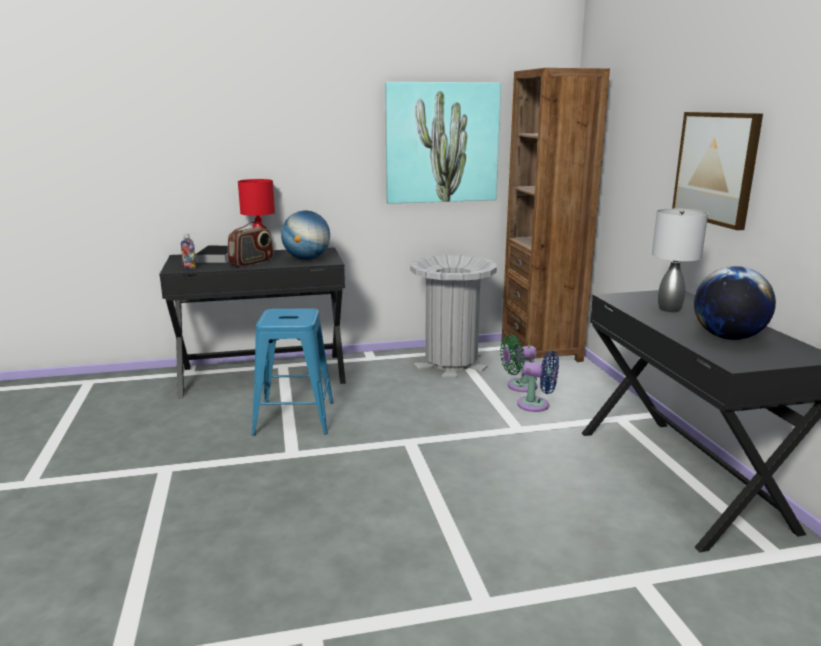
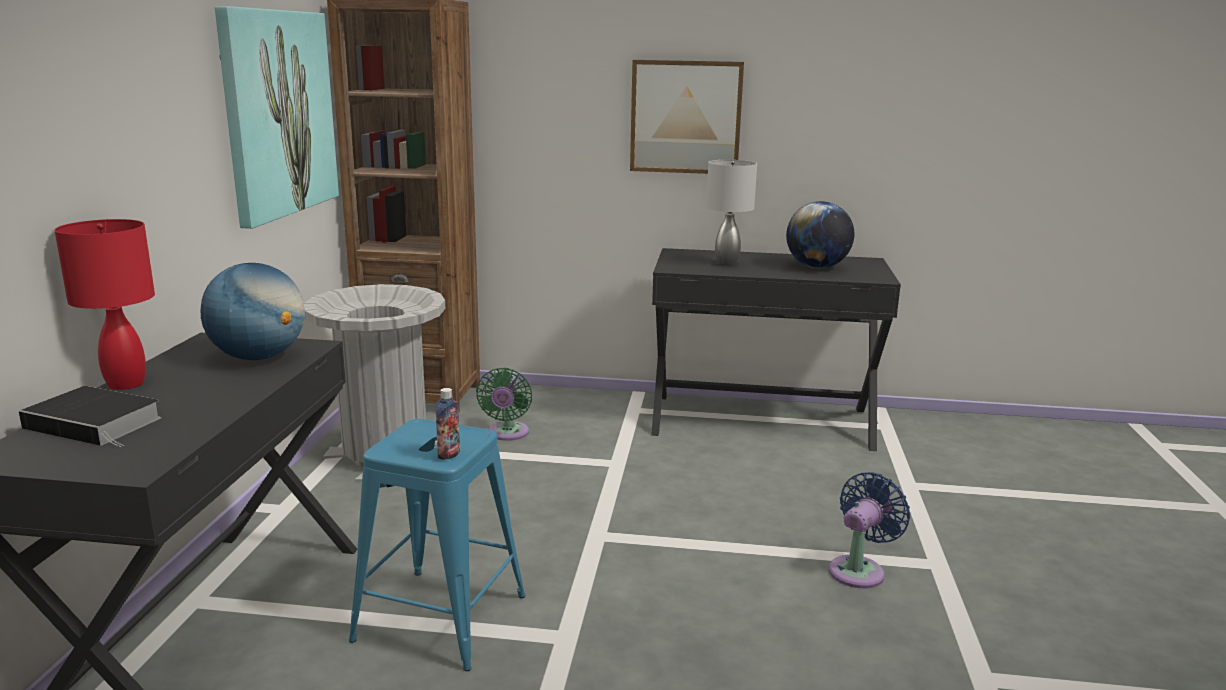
camera: 70 degrees left, 0 degrees up
bottle [181,234,196,269] -> bottle moved to [436,388,460,460]
radio [228,222,274,267] -> none
blue fan [517,351,559,412] -> blue fan moved to [829,472,910,588]

